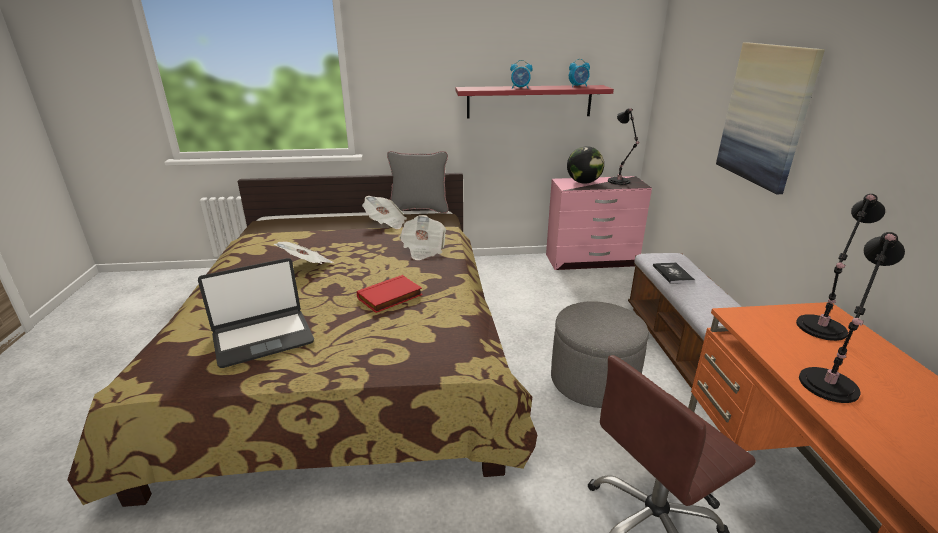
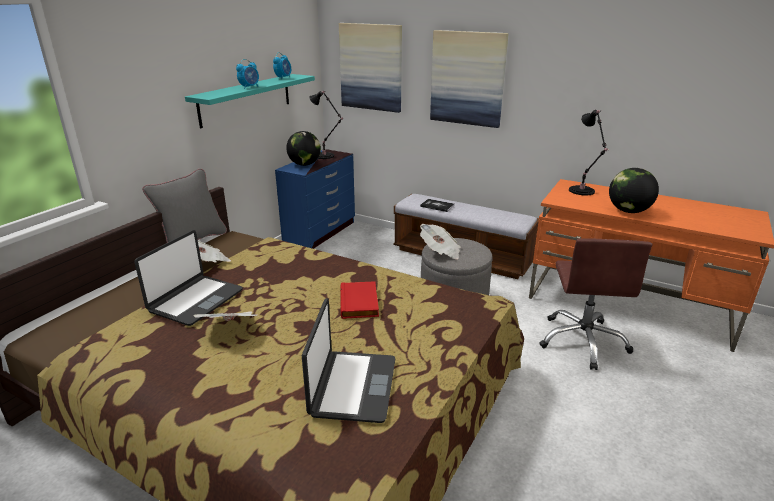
camera: 55 degrees left, 0 degrees up
newspaper [400,215,446,260] -> newspaper moved to [420,224,461,260]
red shelf [456,85,614,118] -> turquoise shelf [185,74,315,128]
pink dresser [546,176,652,270] -> blue dresser [275,149,355,249]
black table lamp [799,232,905,403] -> globe [609,168,659,213]
none -> laptop [134,230,243,326]
none -> picture [339,23,402,113]

